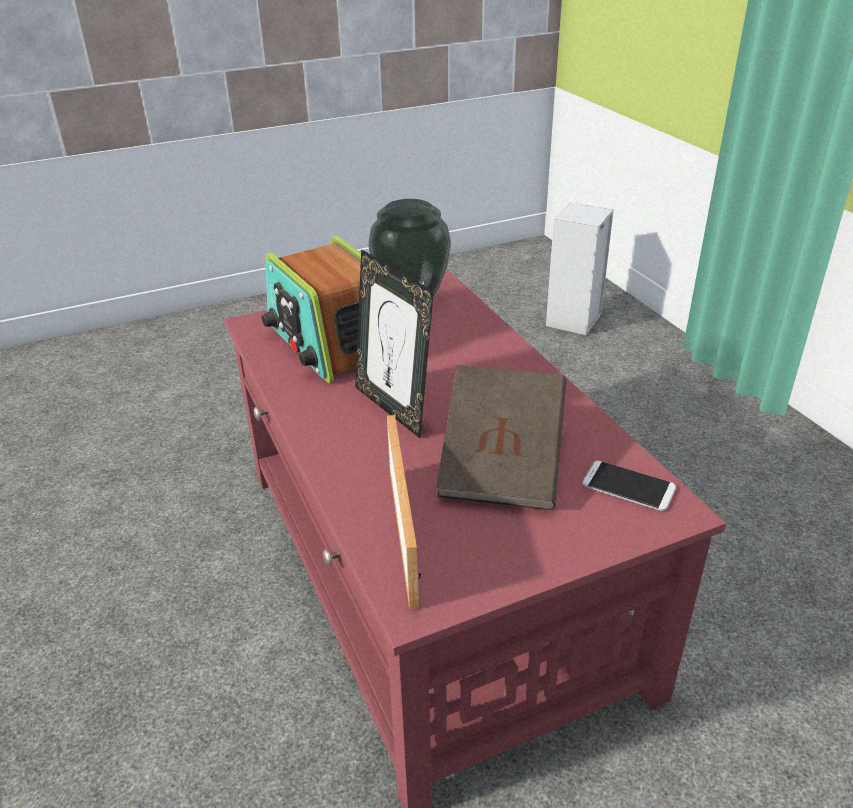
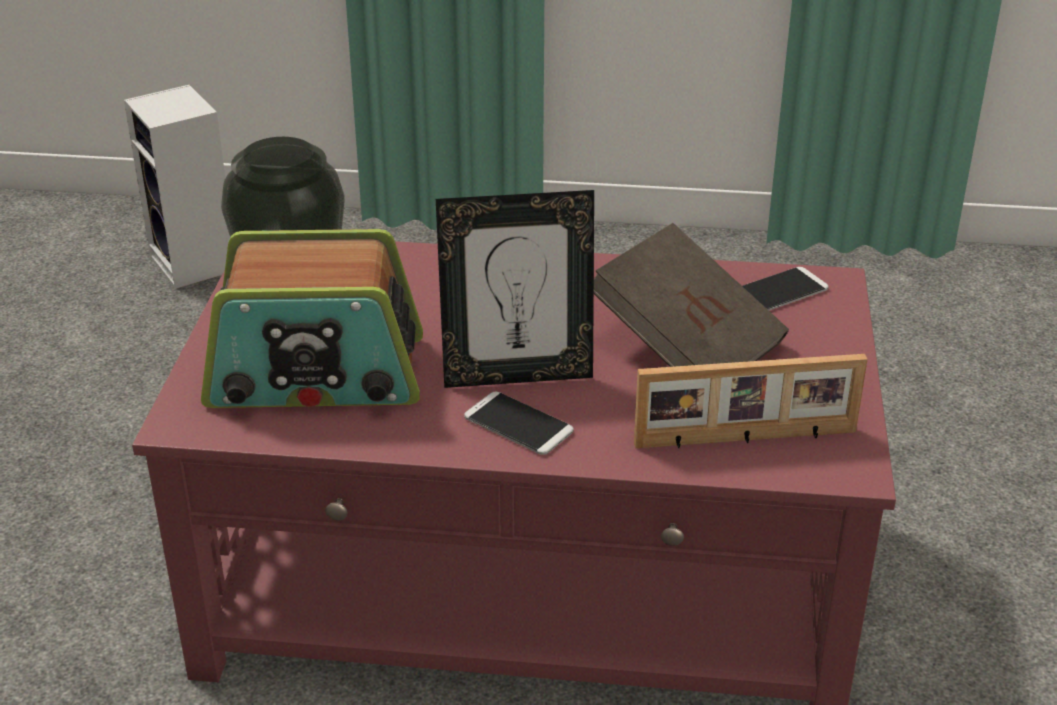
camera: 60 degrees left, 0 degrees up
picture frame [387,415,421,610] -> picture frame turned 150 degrees clockwise [634,354,867,448]
none -> phone [464,392,574,455]

